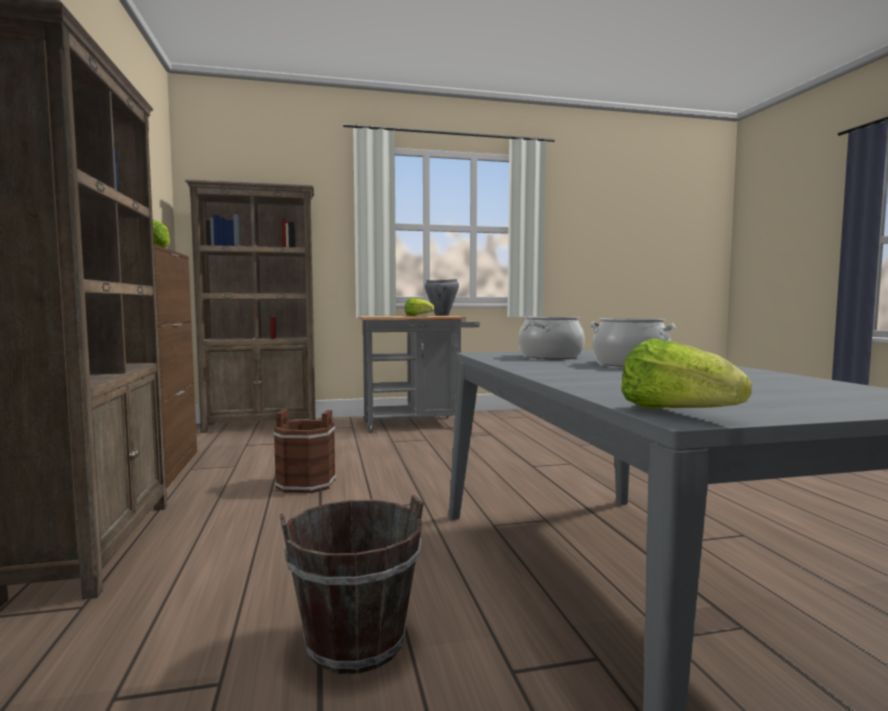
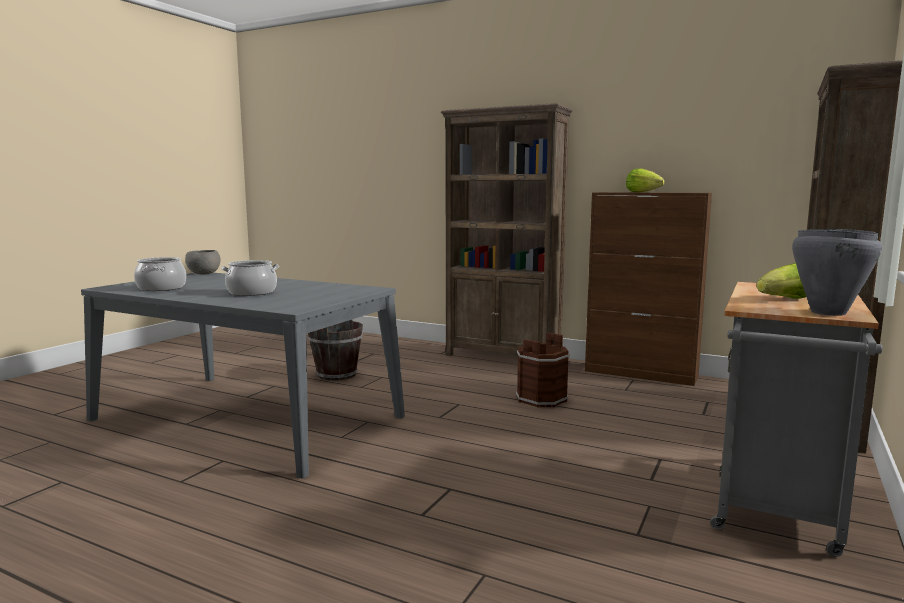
camera: 130 degrees right, 5 degrees up
cooking pot [518,316,585,359] -> cooking pot moved to [134,257,186,291]
lettuce [621,338,752,409] -> grey bowl [185,250,220,275]

